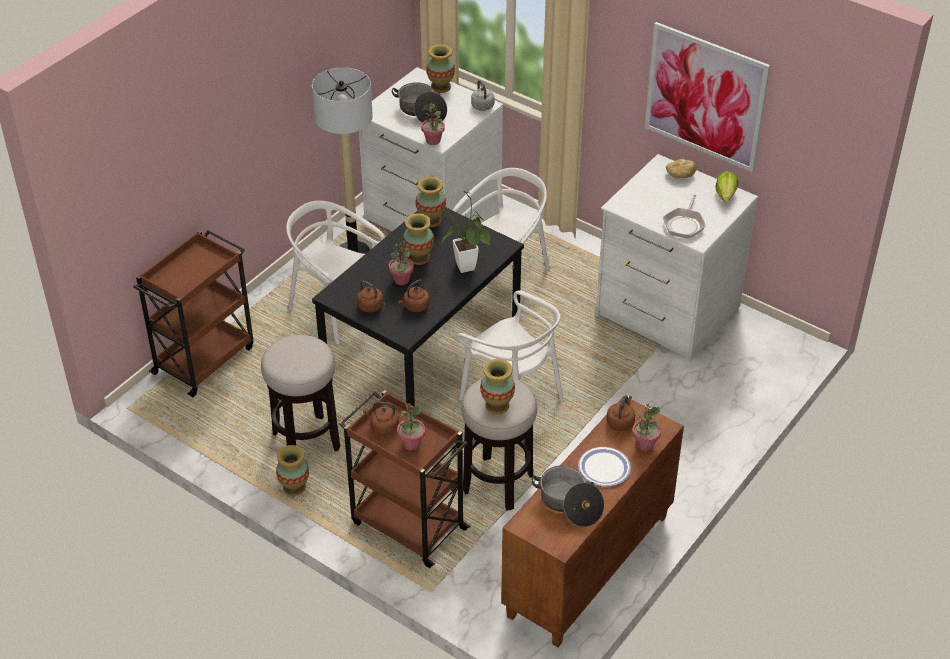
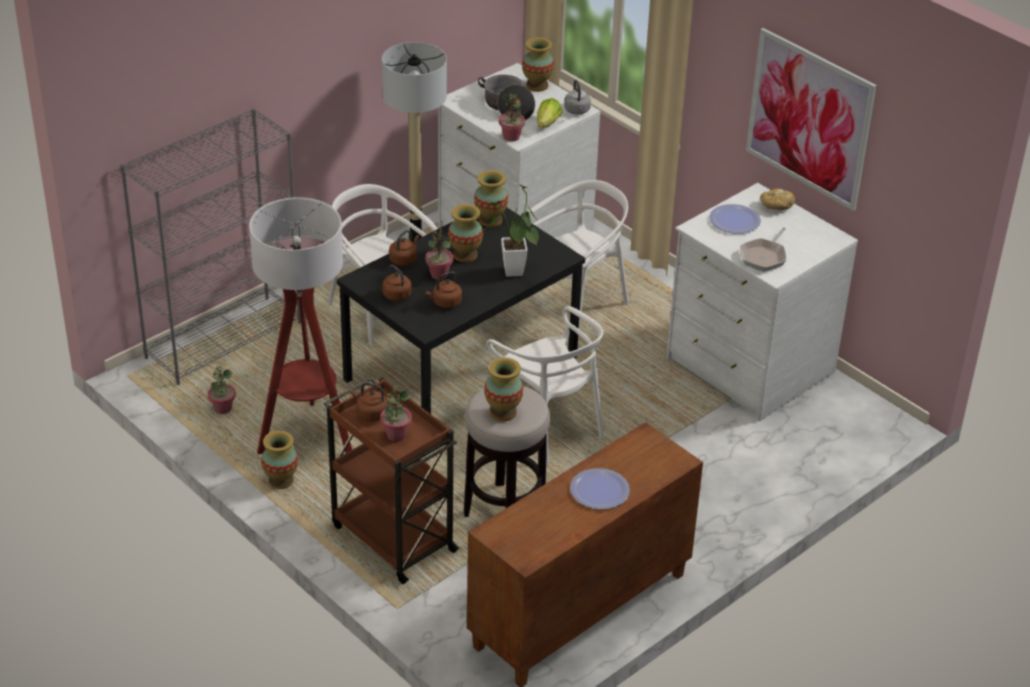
camera: 10 degrees right, 5 degrees down
brown cart [133,230,254,397] -> grey bookcase [120,108,301,385]
stool [261,335,340,452] -> floor lamp [249,197,352,455]
cooking pot [532,465,604,527] -> none
brown kettle [606,395,635,431] -> brown kettle moved to [389,230,419,266]
potted plant [633,404,661,451] -> potted plant moved to [208,366,236,414]
lettuce [715,171,738,202] -> lettuce moved to [537,98,563,128]
none -> plate [709,204,761,234]

